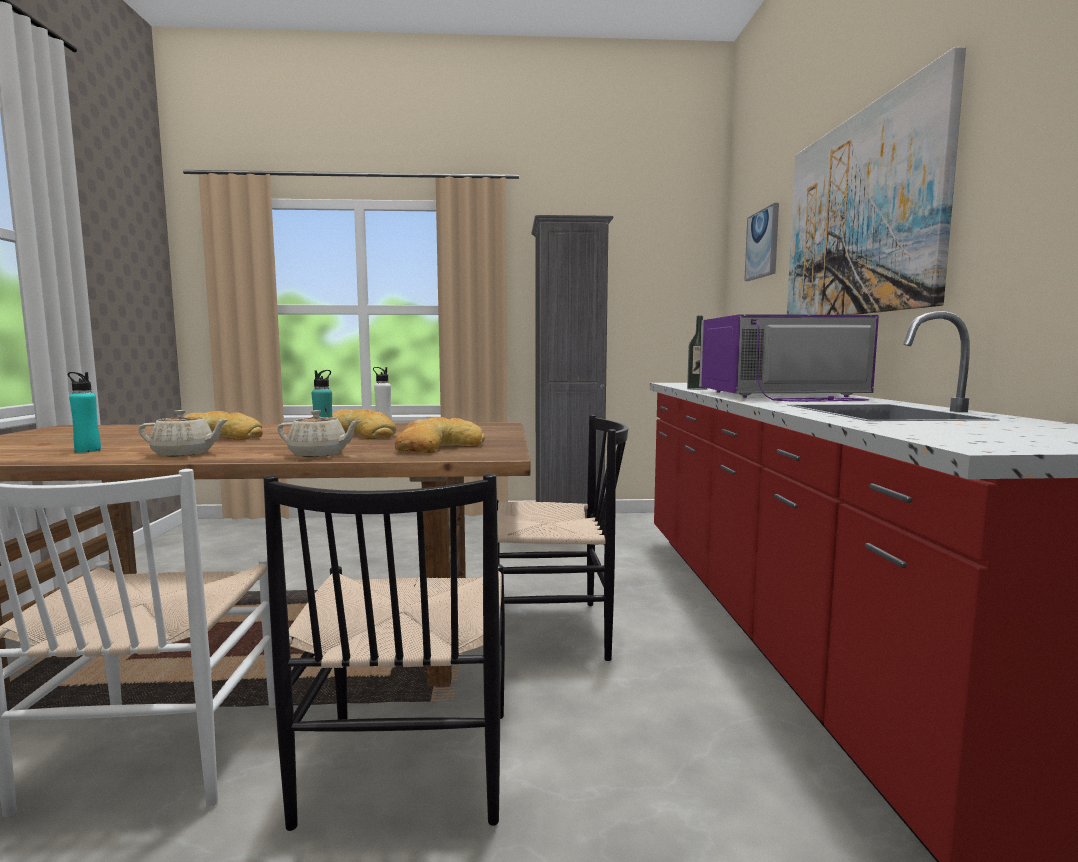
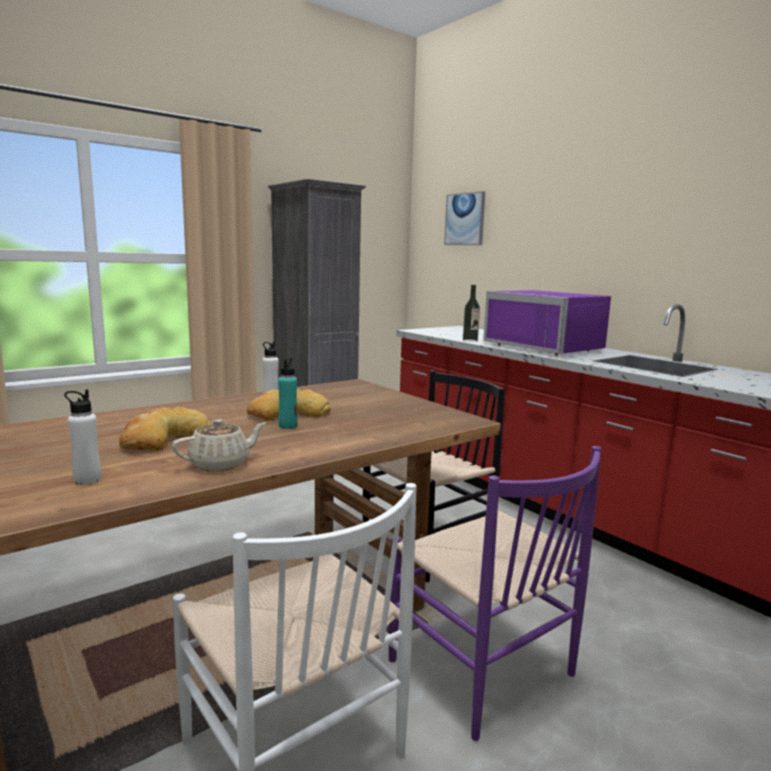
camera: 35 degrees left, 5 degrees up
turquoise bottle [68,372,101,453] -> white bottle [64,389,101,485]
black chair [263,474,505,831] -> purple chair [389,446,601,741]
beige teapot [277,410,361,457] -> none
bread [395,417,485,453] -> none
purple microwave [699,314,879,402] -> purple microwave turned 90 degrees counterclockwise [483,290,611,355]
picture [787,47,966,315] -> none

